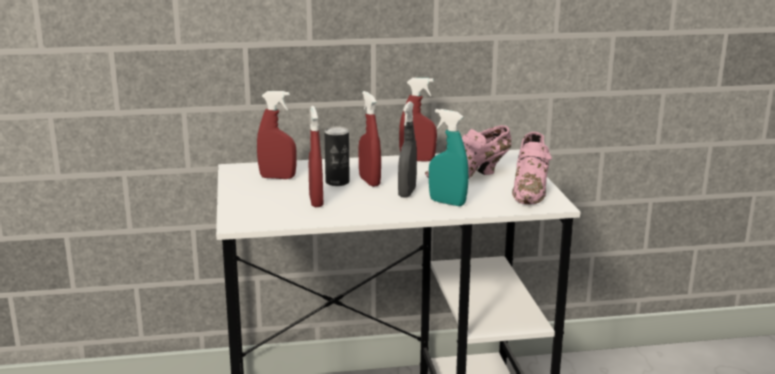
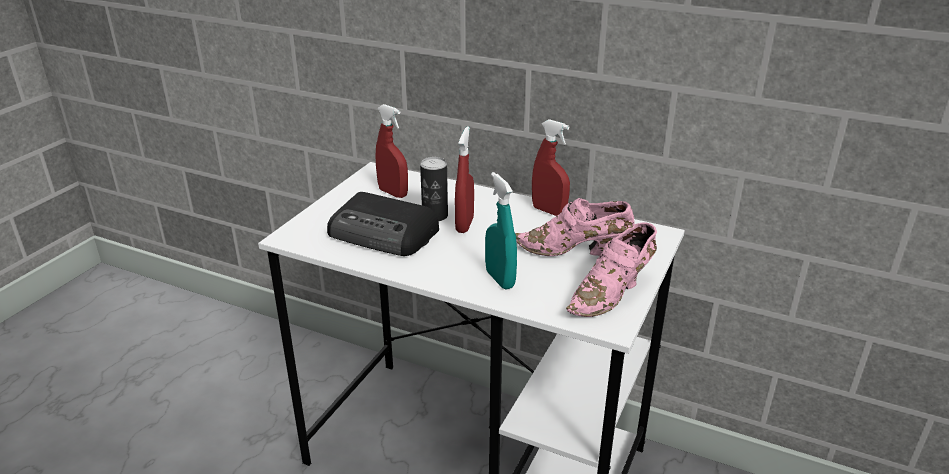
camera: 35 degrees right, 10 degrees up
red spray bottle [309,106,323,207] -> radio [327,192,439,256]
grey spray bottle [398,102,417,198] -> none

